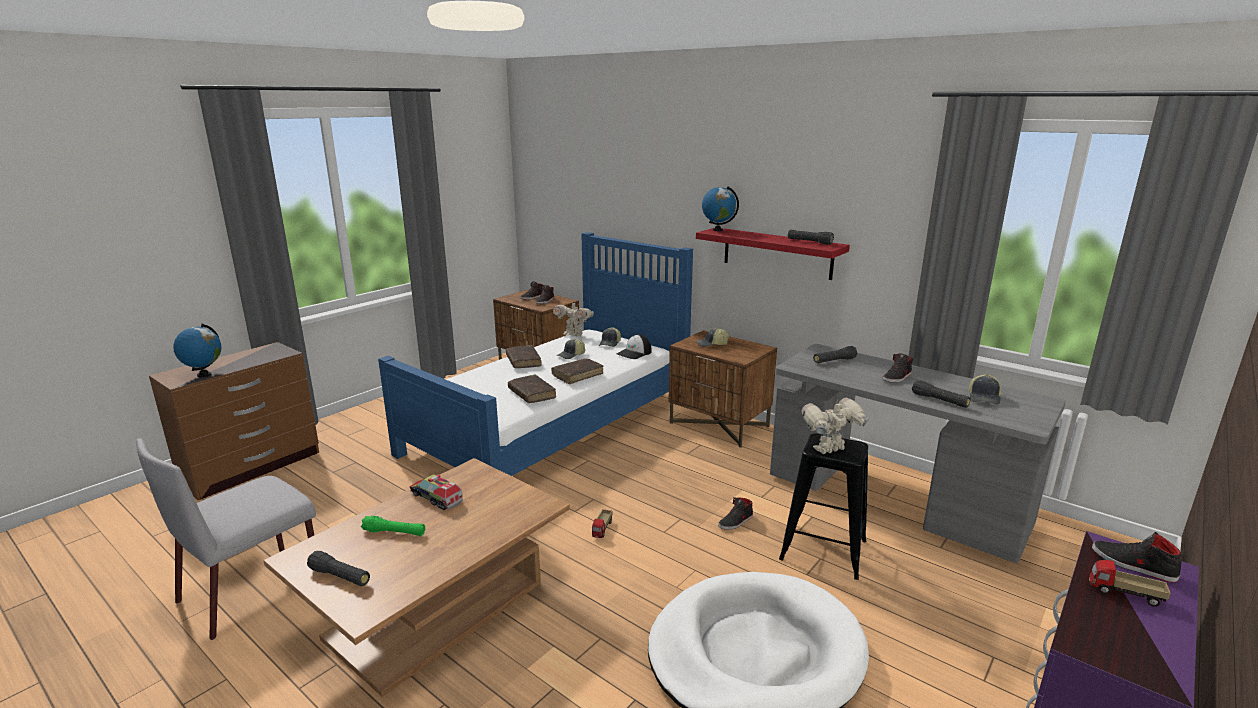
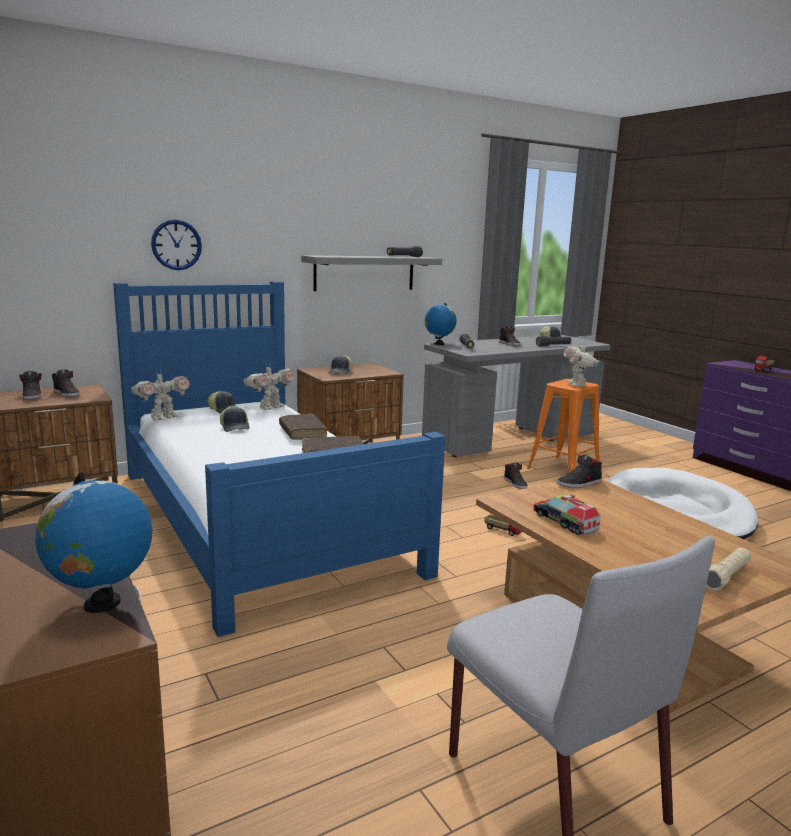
camera: 70 degrees left, 5 degrees down
black flashlight [307,551,370,586] -> beige flashlight [706,548,751,590]
green flashlight [361,516,425,536] -> none
toy truck [409,474,463,510] -> toy truck turned 90 degrees clockwise [533,494,600,535]
brown book [506,345,542,368] -> none
cap [617,334,652,359] -> toy robot [243,363,296,410]
red shelf [696,228,850,280] -> grey shelf [301,255,442,291]
globe [702,186,739,231] -> globe moved to [425,303,457,345]
black stool [779,433,868,580] -> orange stool [527,379,600,473]
black shoe [1092,532,1183,583] -> black shoe moved to [557,455,602,488]
none -> wall clock [151,220,202,270]

